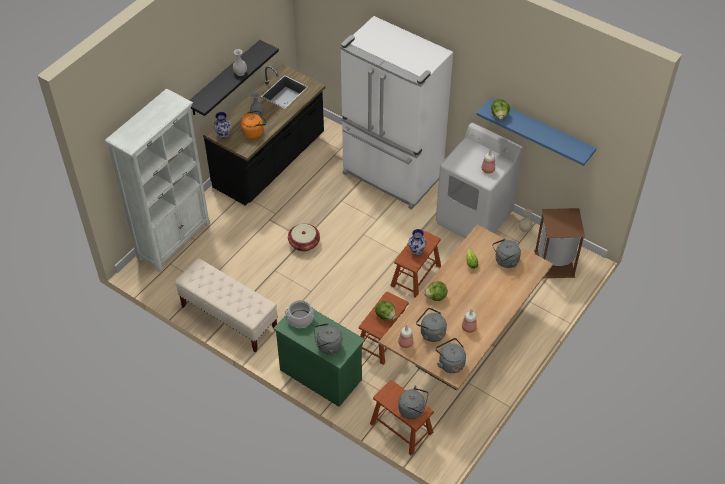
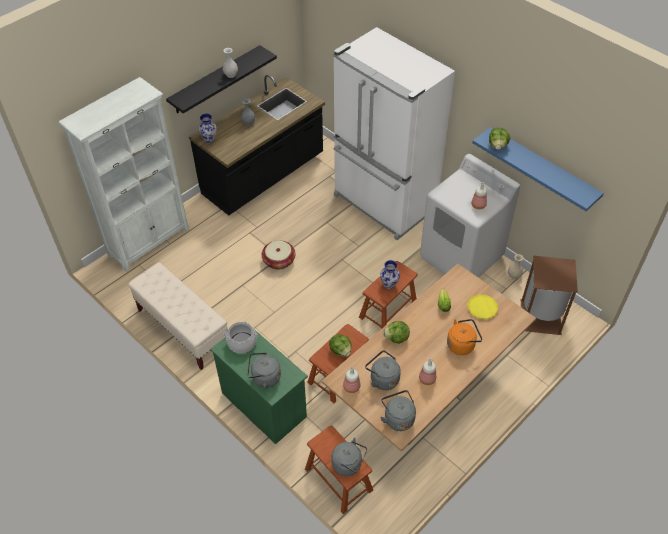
camera: 10 degrees right, 0 degrees up
orange kettle [241,110,266,139] -> orange kettle moved to [447,319,482,355]
grey kettle [492,239,521,268] -> yellow plate [468,294,498,319]

